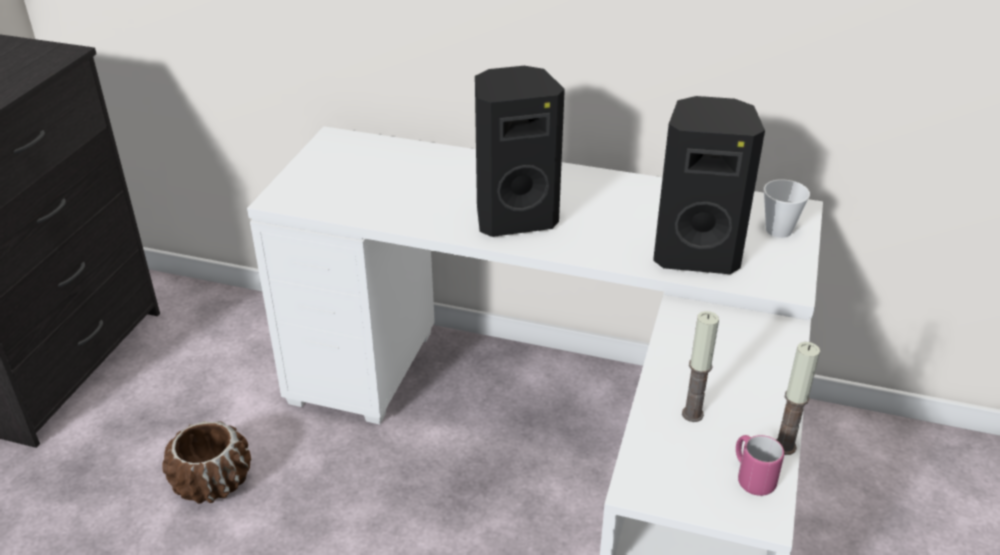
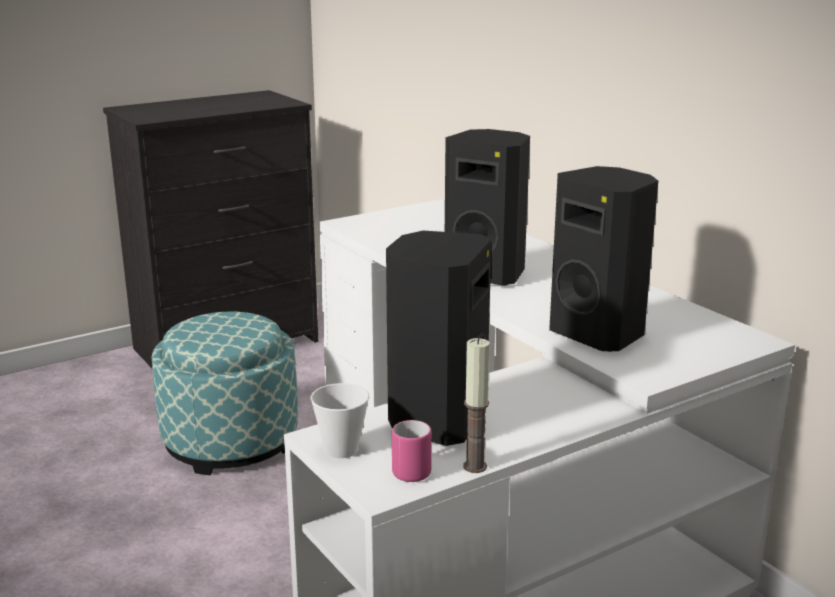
camera: 40 degrees right, 15 degrees down
brown planter [162,421,252,504] -> ottoman [152,312,298,475]
candle [682,311,719,422] -> black speaker [386,231,492,446]
cup [764,179,810,238] -> cup moved to [310,383,369,458]

